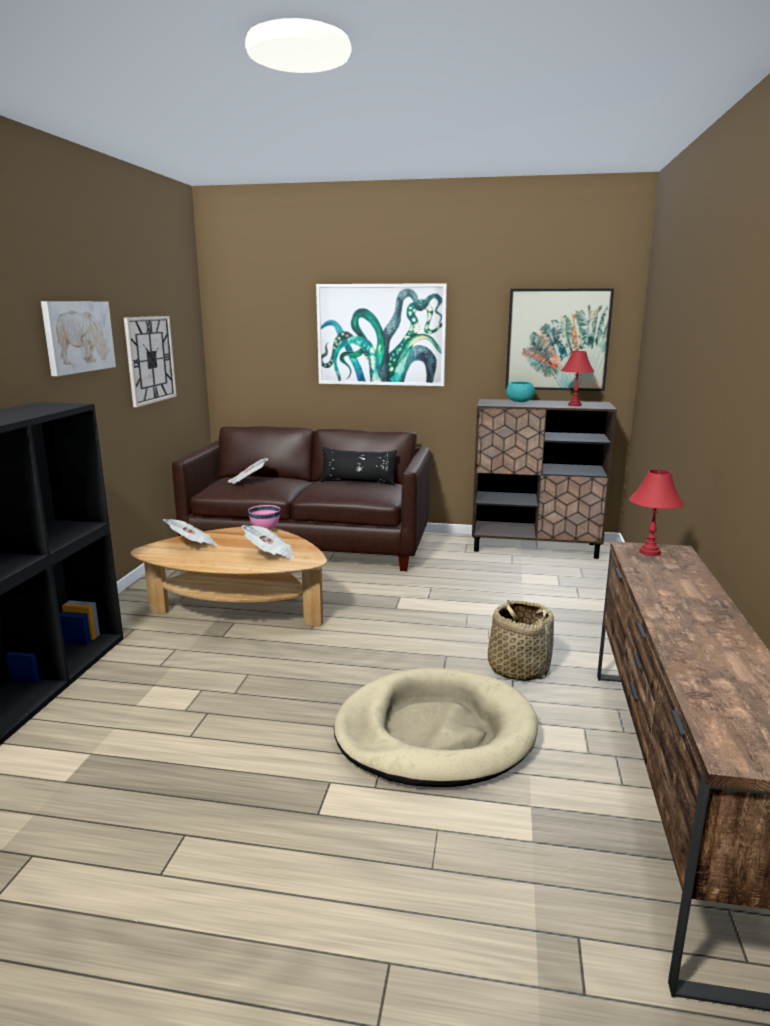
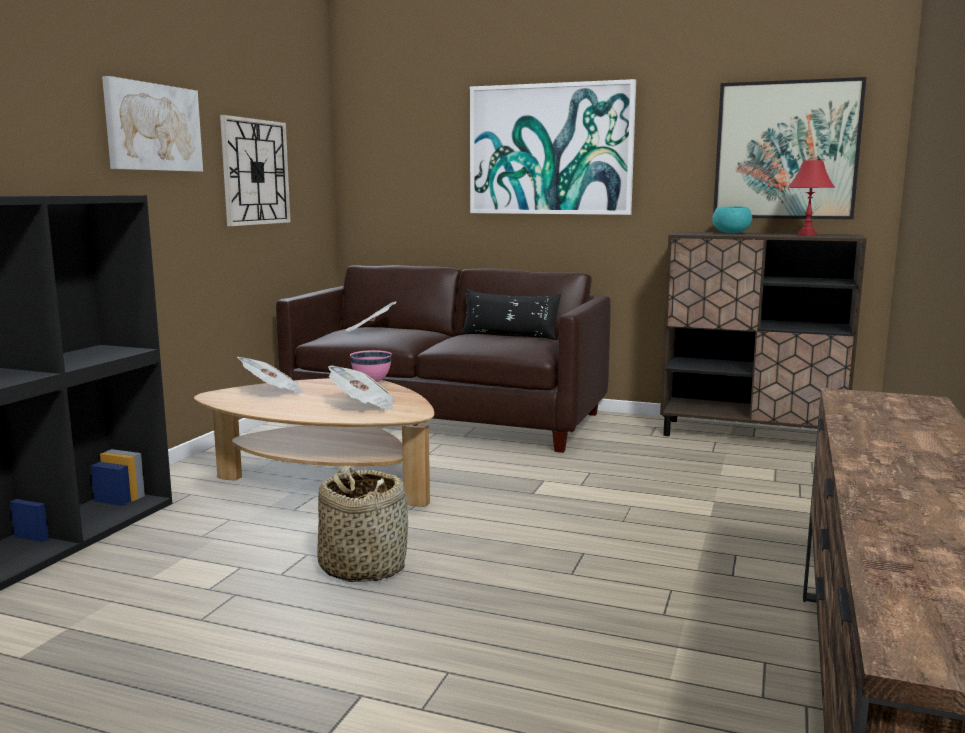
camera: 10 degrees right, 5 degrees down
beige dog bed [334,668,538,787] -> none
basket [488,599,554,681] -> basket moved to [317,465,408,582]
red table lamp [629,470,684,556] -> none

